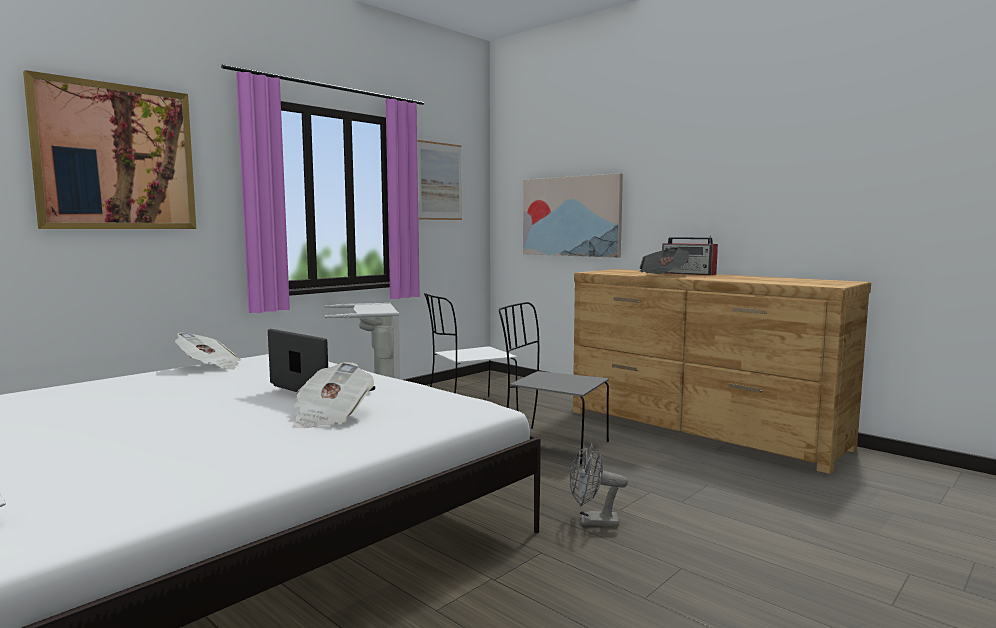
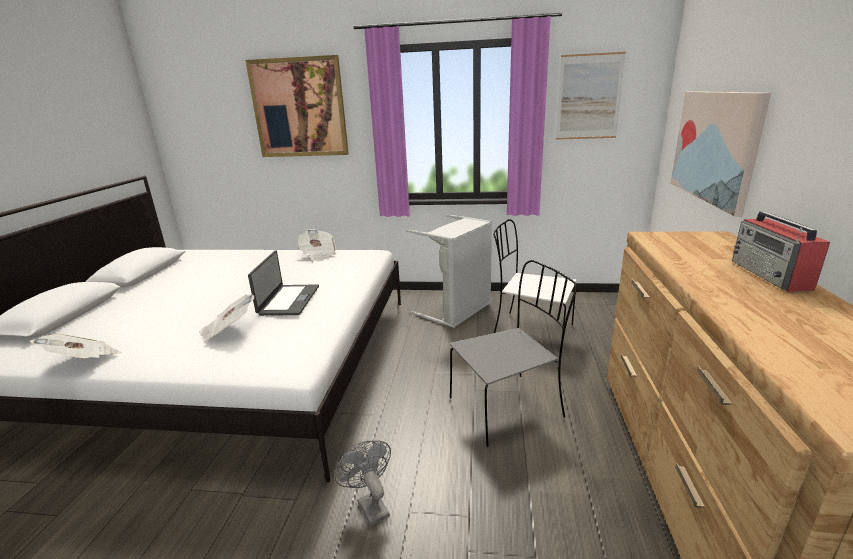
camera: 55 degrees right, 15 degrees up
grey chair [499,302,609,464] -> grey chair turned 75 degrees clockwise [450,260,577,447]
newspaper [640,247,689,274] -> newspaper moved to [30,334,121,359]

